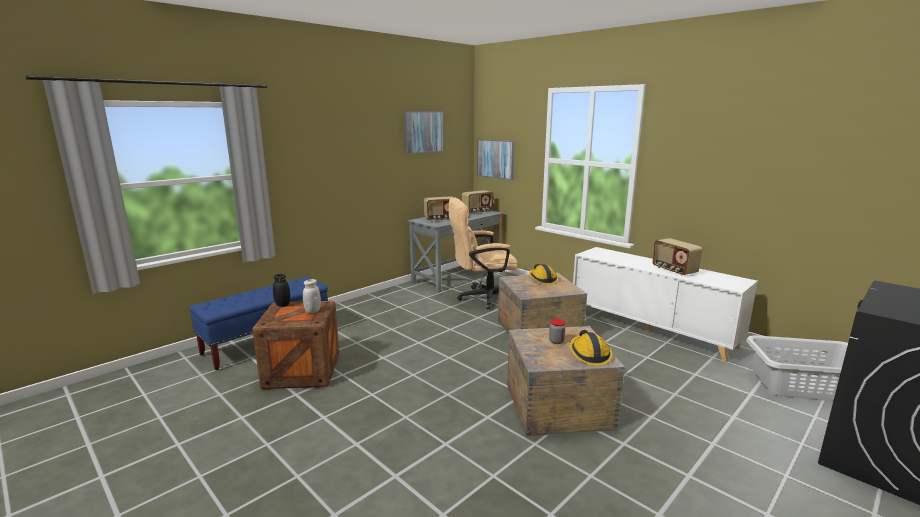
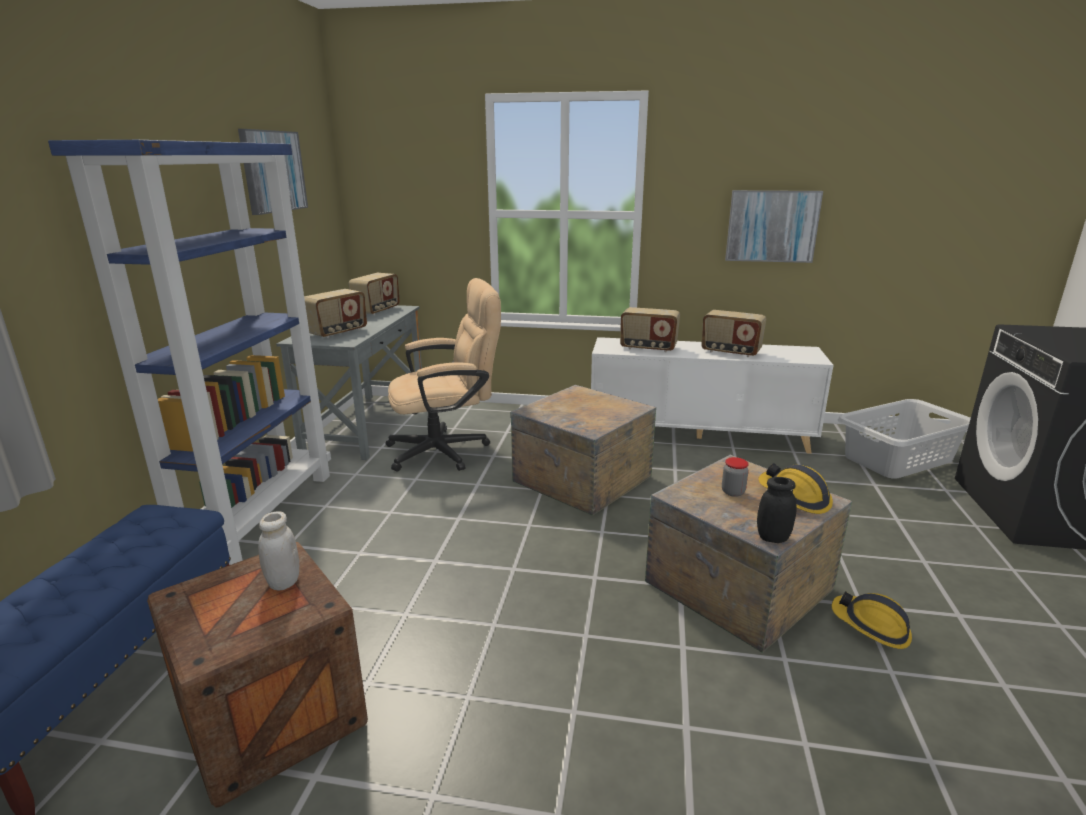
camera: 35 degrees left, 5 degrees up
black jar [273,274,290,307] -> black jar moved to [757,477,797,543]
beige office chair [448,197,518,309] -> beige office chair turned 150 degrees counterclockwise [385,278,501,472]
picture [477,139,515,180] -> picture moved to [725,190,823,263]
hard hat [529,264,558,285] -> hard hat moved to [832,591,912,649]
none -> blue bookcase [48,140,331,565]
none -> radio [620,307,680,352]

